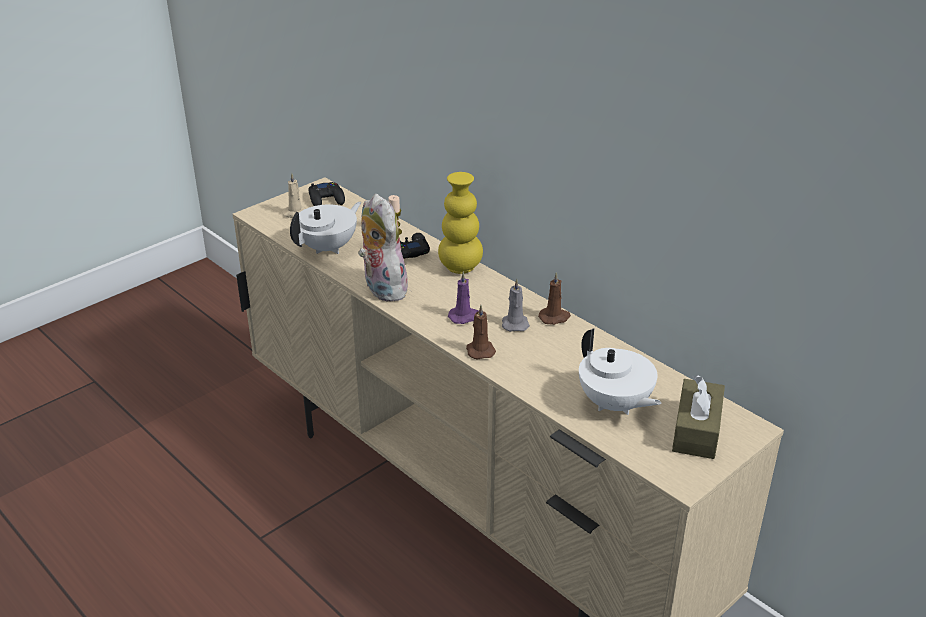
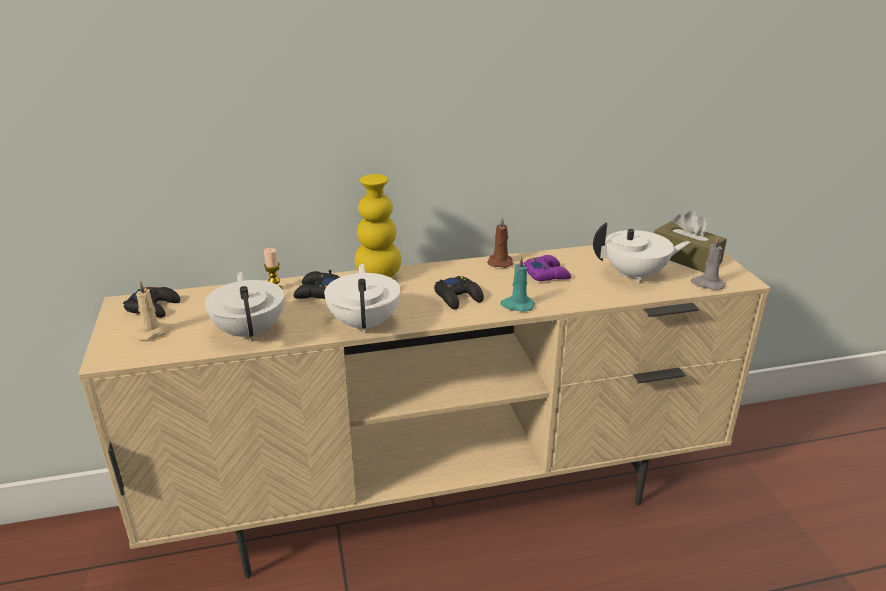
camera: 60 degrees left, 5 degrees down
plush toy [358,194,408,302] -> white teapot [324,264,400,334]
purple candle [448,271,478,324] -> black game controller [434,276,484,309]
brown candle [466,305,496,360] -> turquoise candle [500,255,535,312]
grey candle [502,279,530,332] -> grey candle moved to [691,236,725,290]
none -> purple game controller [524,255,571,281]

